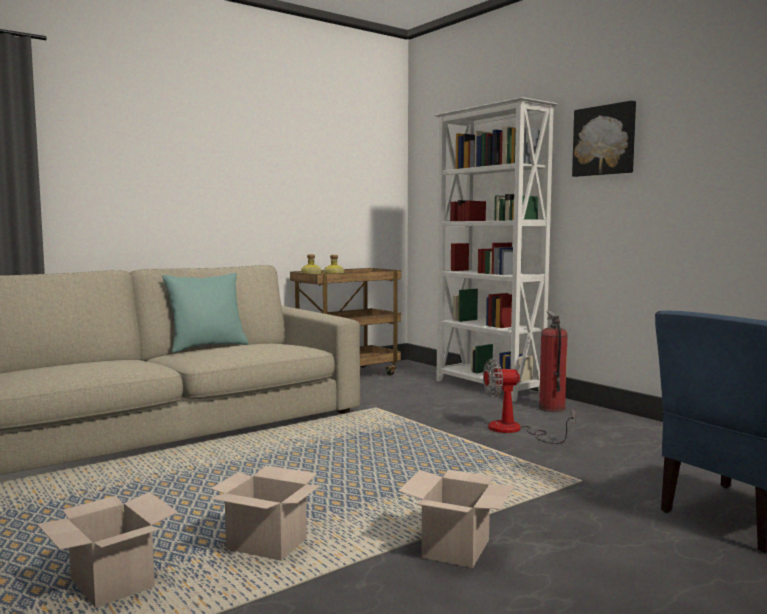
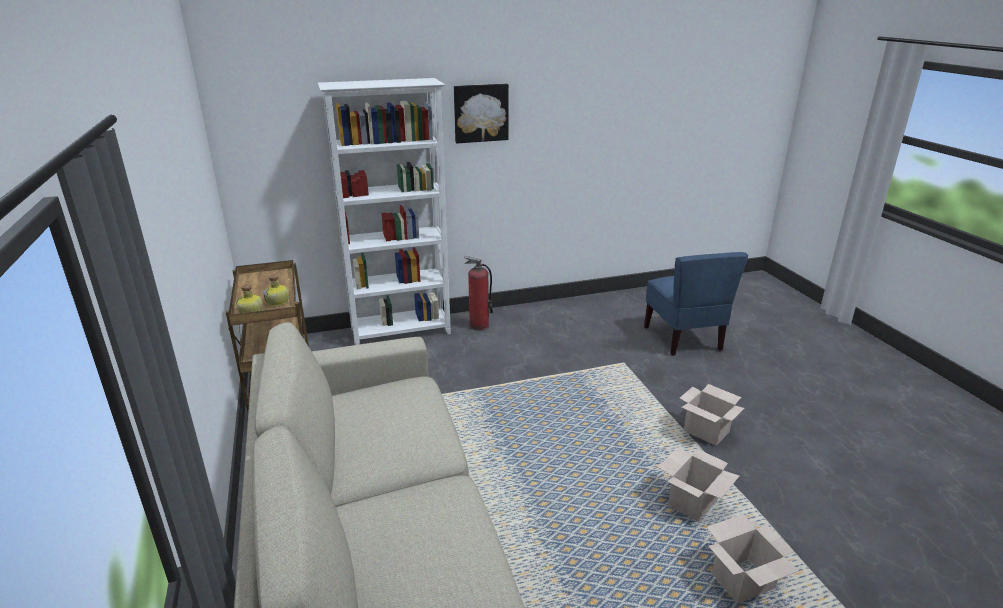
camera: 70 degrees left, 20 degrees up
turquoise pillow [162,273,249,353] -> none
fan [483,358,576,444] -> none

